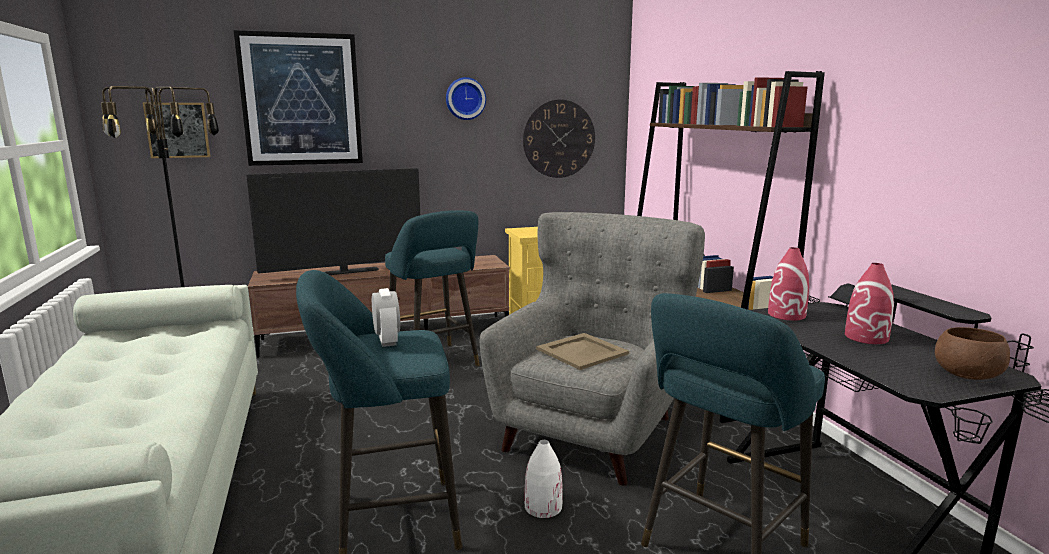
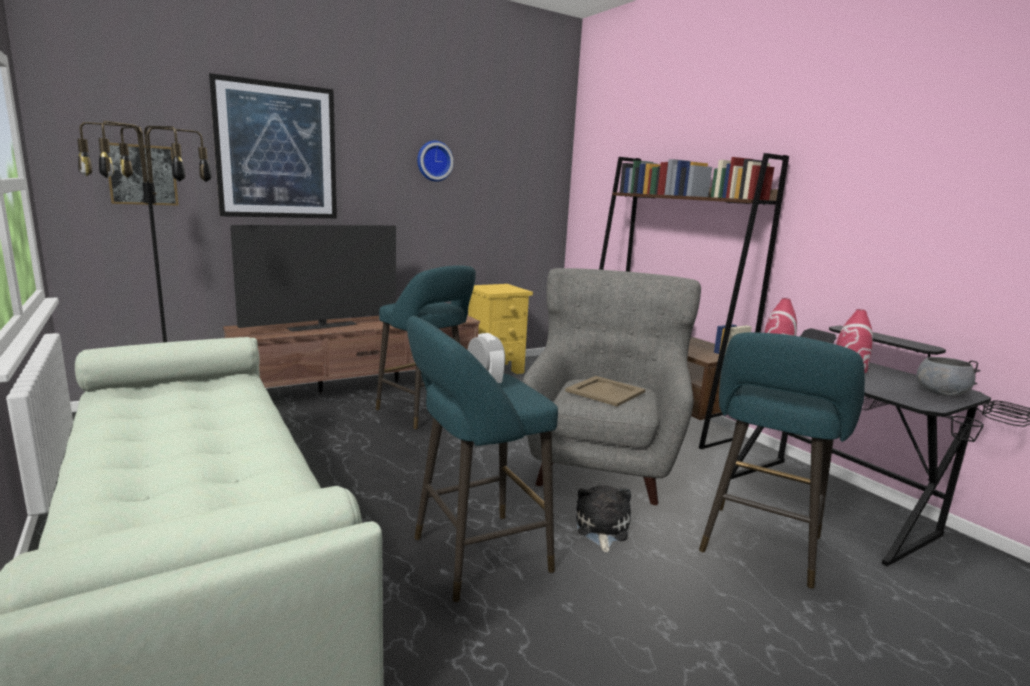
camera: 15 degrees left, 0 degrees up
wall clock [523,99,595,178] -> none
white vase [524,440,563,518] -> plush toy [576,485,631,553]
brown bowl [935,327,1010,380] -> grey bowl [916,357,975,396]

